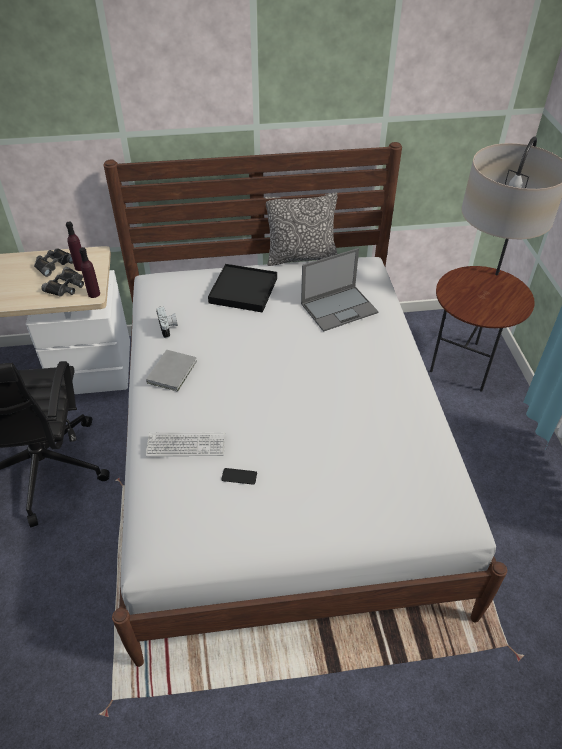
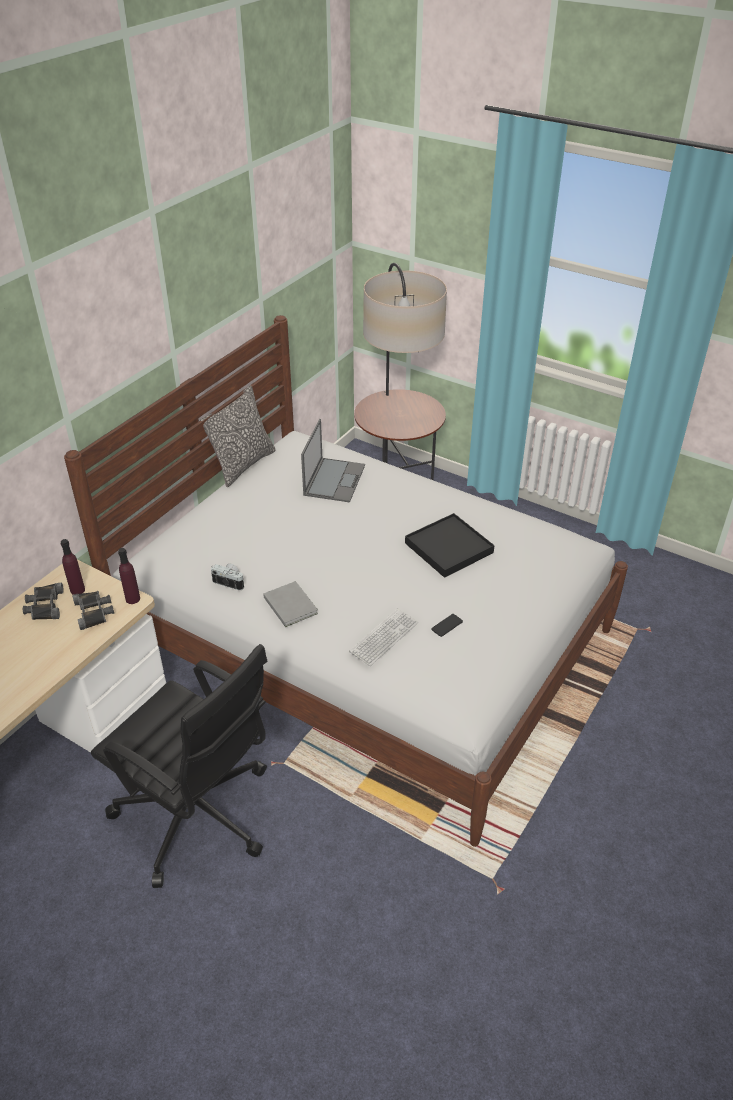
camera: 50 degrees left, 5 degrees down
black tray [208,264,277,313] -> black tray moved to [405,513,495,578]

